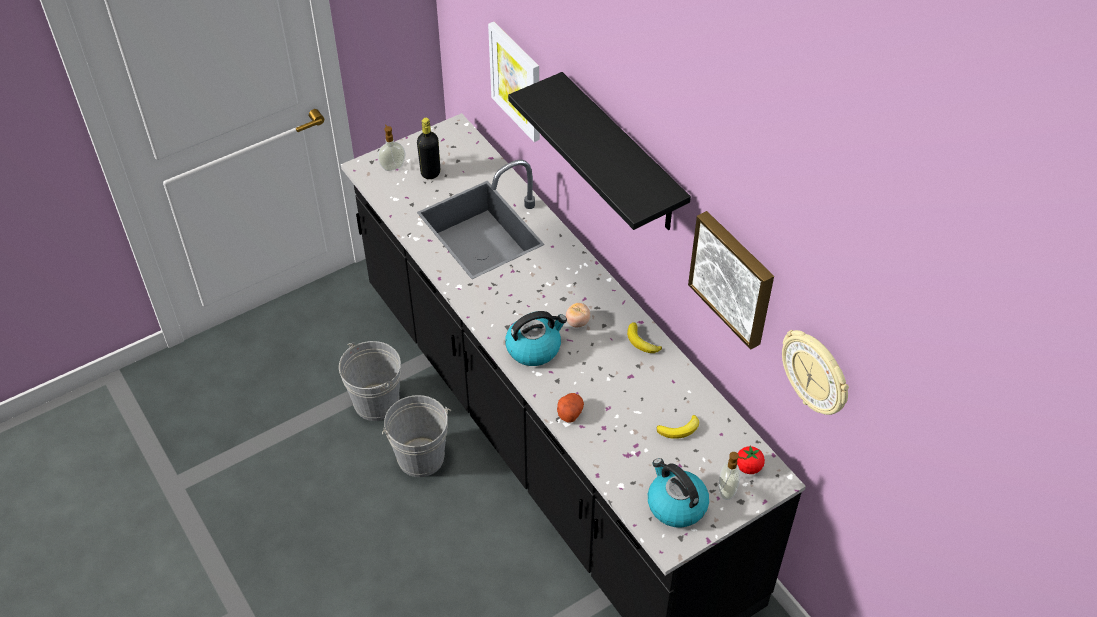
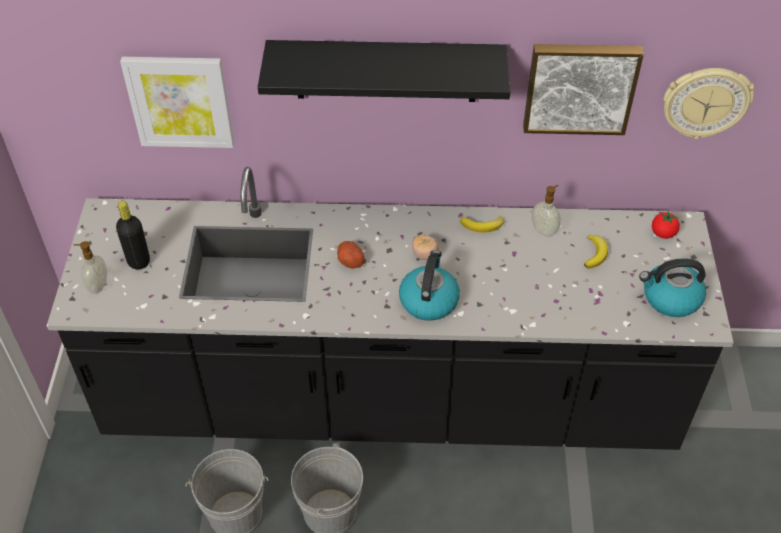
camera: 55 degrees left, 0 degrees up
potato [557,393,584,423] -> potato moved to [337,241,365,269]
soap dispenser [719,452,746,500] -> soap dispenser moved to [532,185,561,237]

